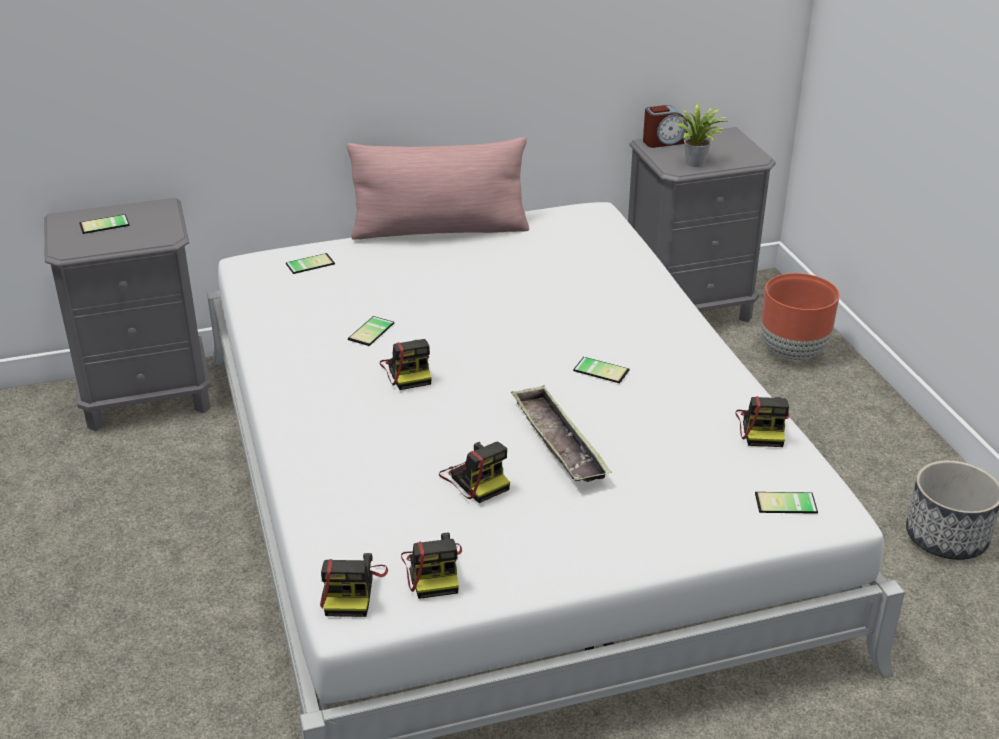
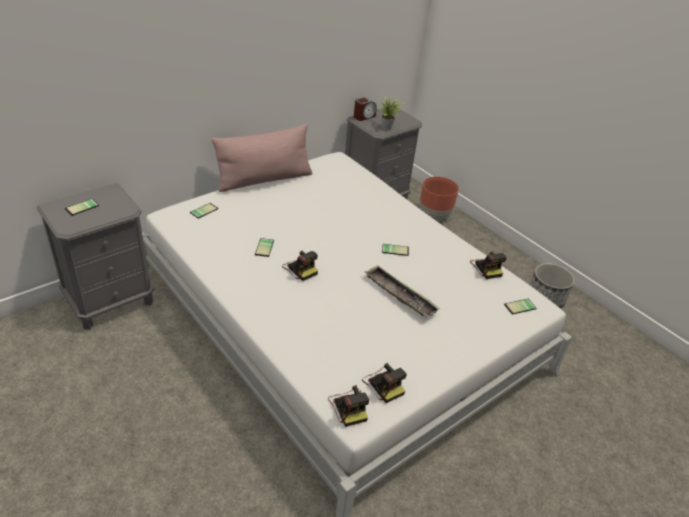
camera: 25 degrees left, 5 degrees up
camera [439,442,510,503] -> none

